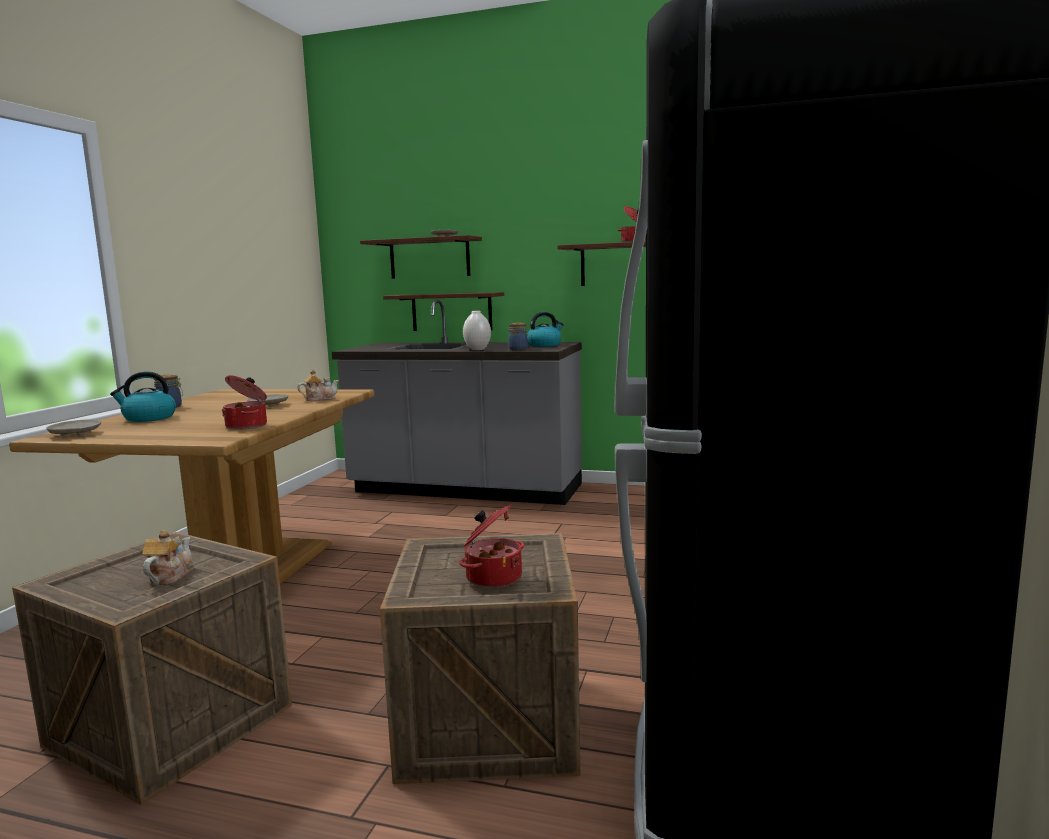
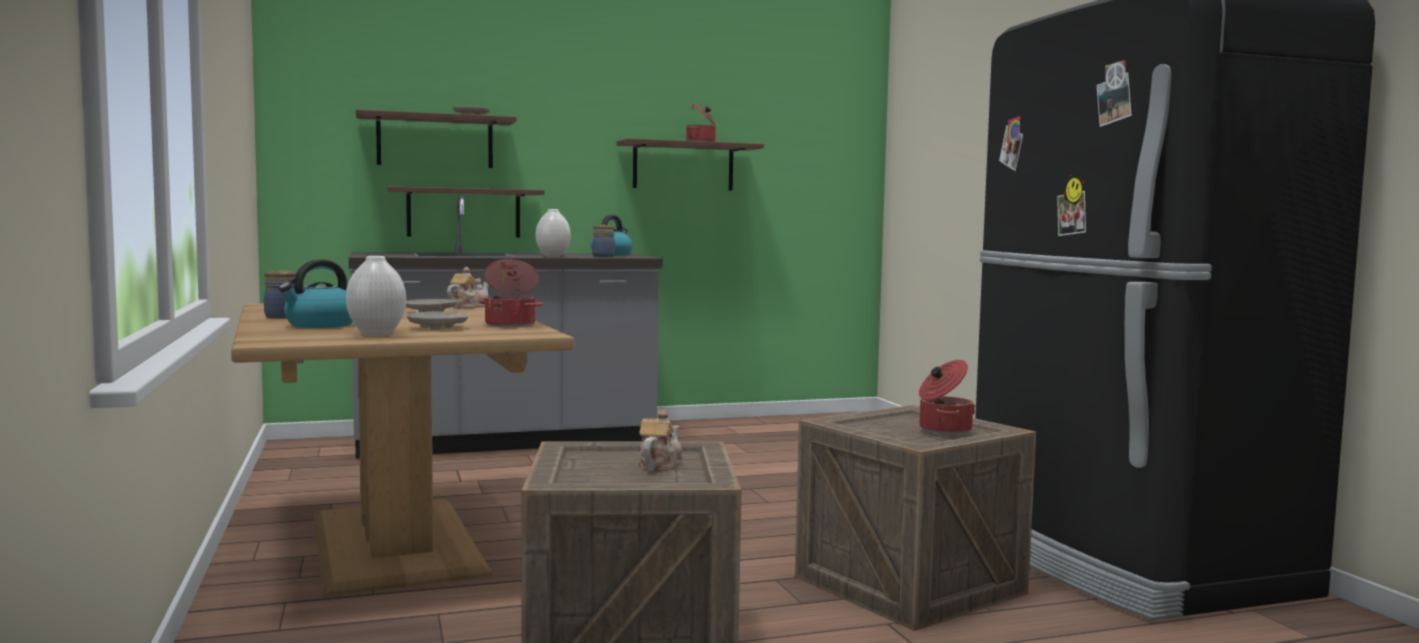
camera: 35 degrees left, 5 degrees down
beige plate [46,419,101,437] -> beige plate moved to [407,312,468,330]
teapot [142,530,194,585] -> teapot turned 45 degrees clockwise [638,409,682,472]
none -> white vase [346,256,406,336]

